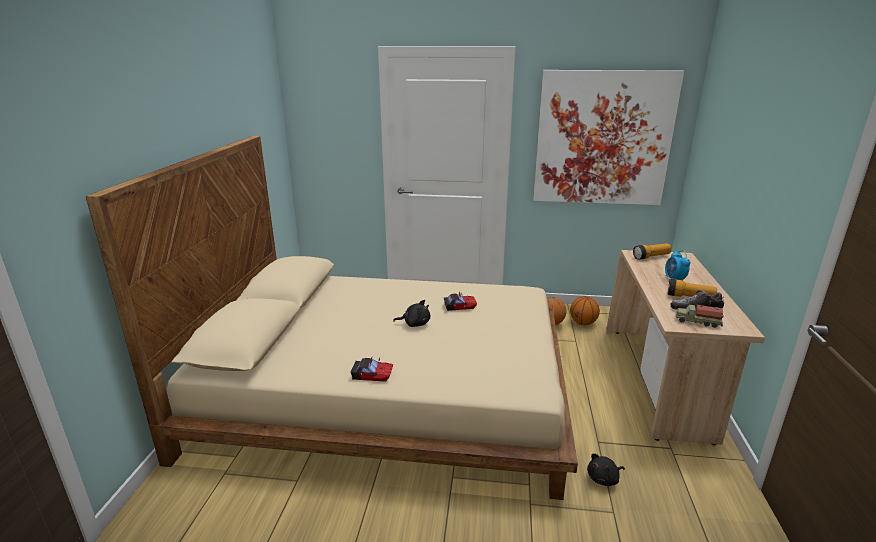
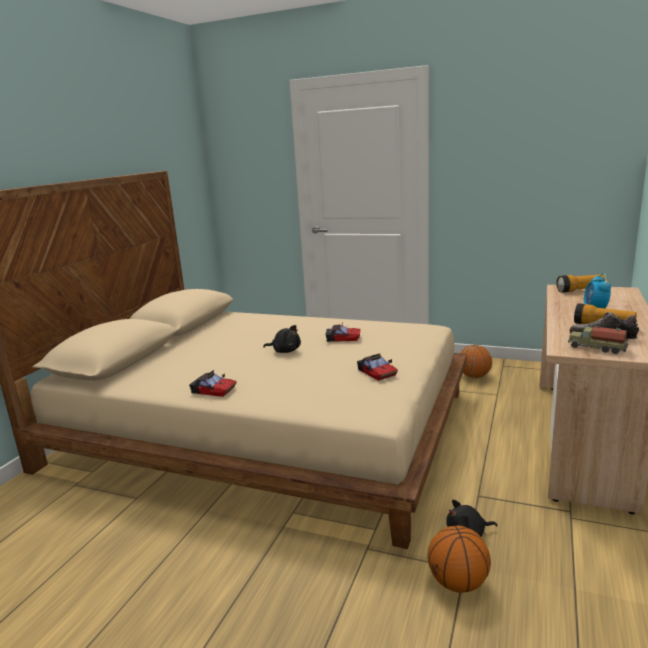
camera: 15 degrees right, 5 degrees down
picture [533,70,684,205] -> none
basketball [570,296,600,325] -> basketball moved to [428,525,491,593]
none -> toy car [357,354,398,381]

